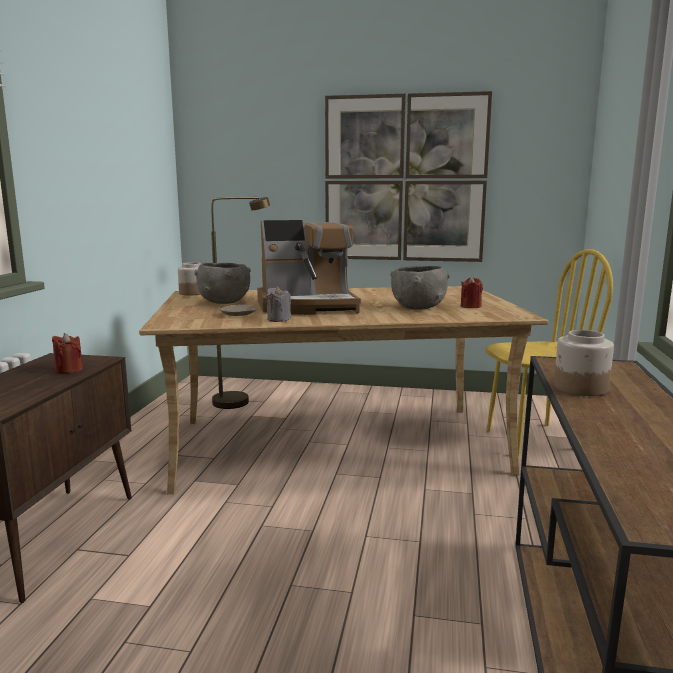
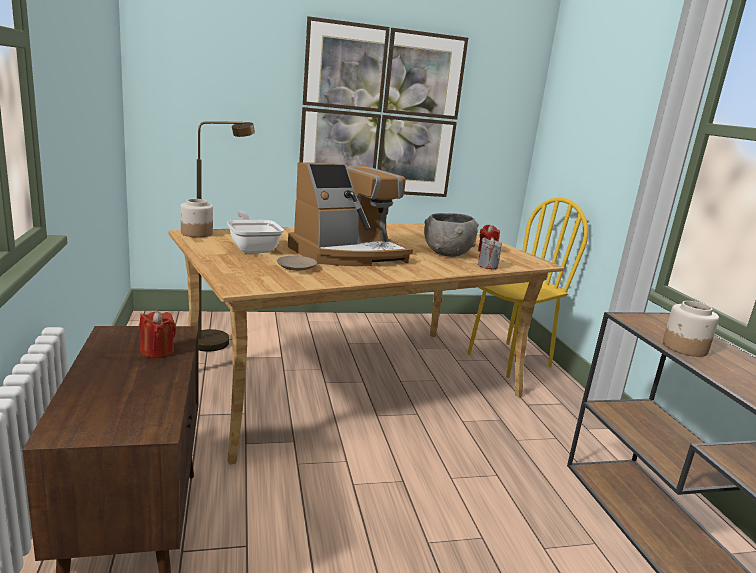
camera: 25 degrees left, 5 degrees up
grey bowl [194,263,251,304] -> frying pan [227,212,284,253]
grey candle [266,286,291,322] -> grey candle moved to [478,237,502,269]

